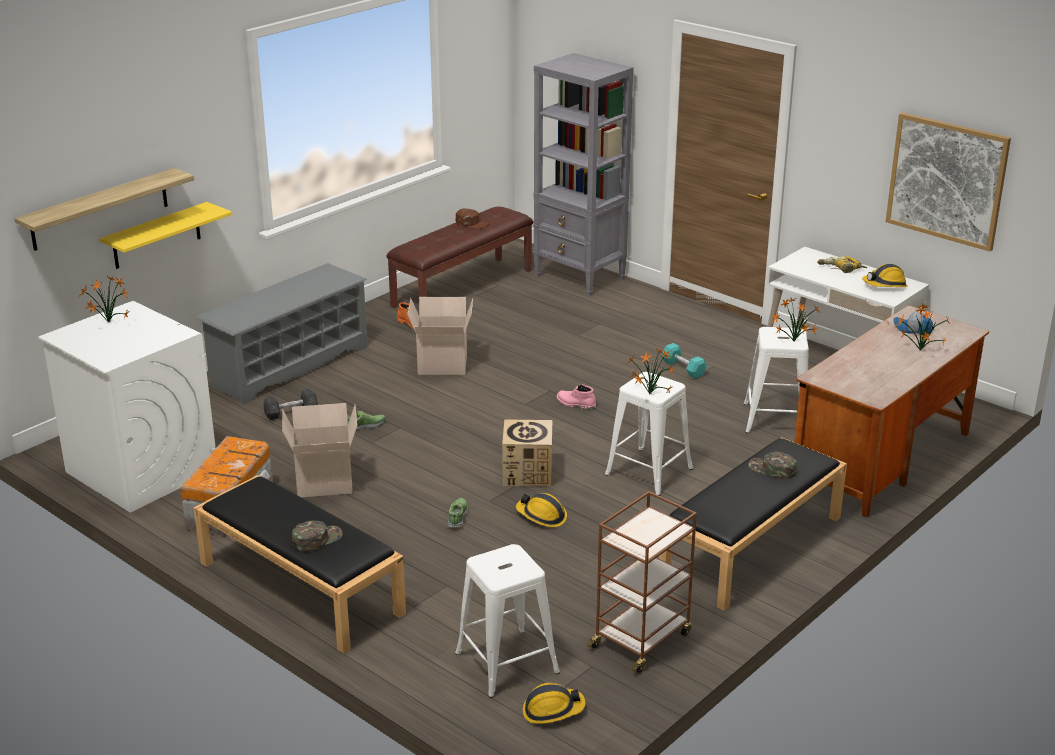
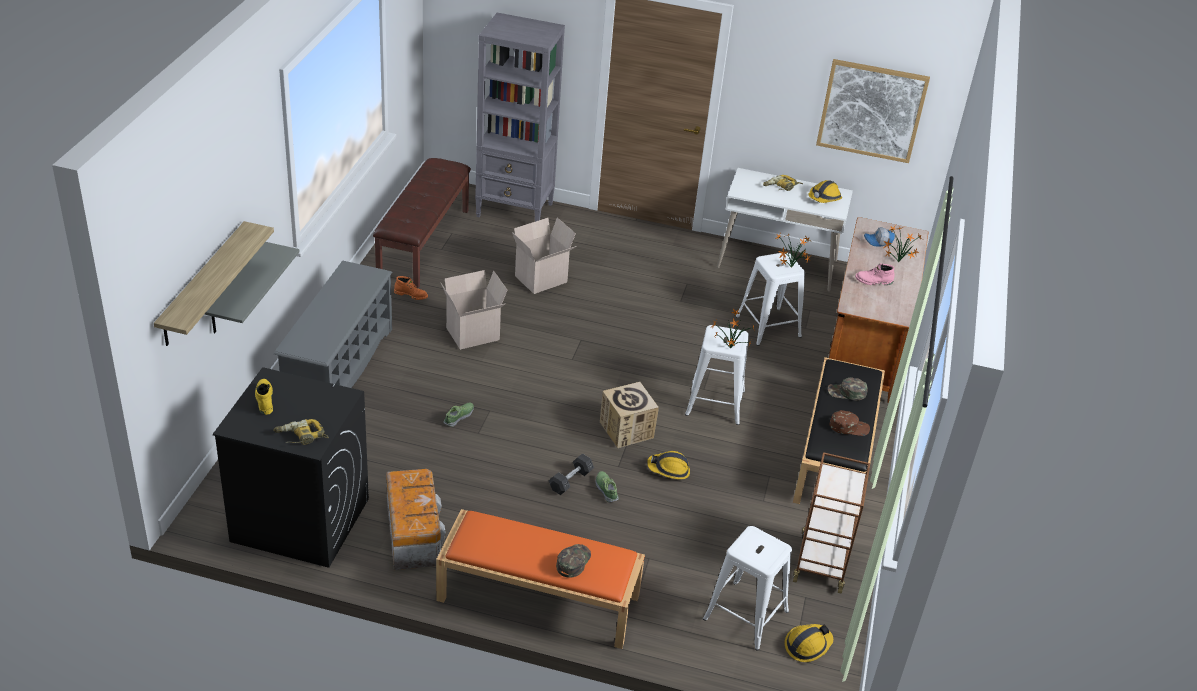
camera: 30 degrees left, 10 degrees up
white washing machine [38,301,216,513] -> black washing machine [213,367,369,568]
potted plant [80,276,130,323] -> yellow boot [255,379,273,415]
yellow shelf [99,202,232,269] -> grey shelf [204,242,300,333]
black bench [194,475,406,654] -> orange bench [436,509,645,649]
grey dumbbell [263,389,318,420] -> grey dumbbell moved to [549,453,594,495]
cardboard box [282,403,357,497] -> cardboard box moved to [512,217,577,294]
brown cap [456,208,489,229] -> brown cap moved to [830,410,870,436]
pink boot [557,384,596,410] -> pink boot moved to [855,263,895,285]
turquoise dumbbell [661,343,707,378] -> none
none -> power drill [273,419,329,445]

